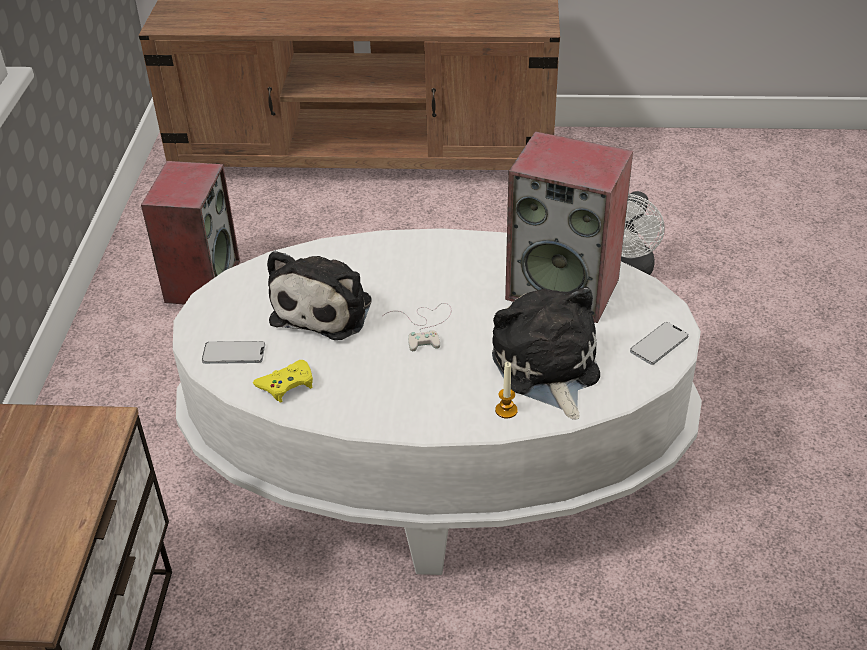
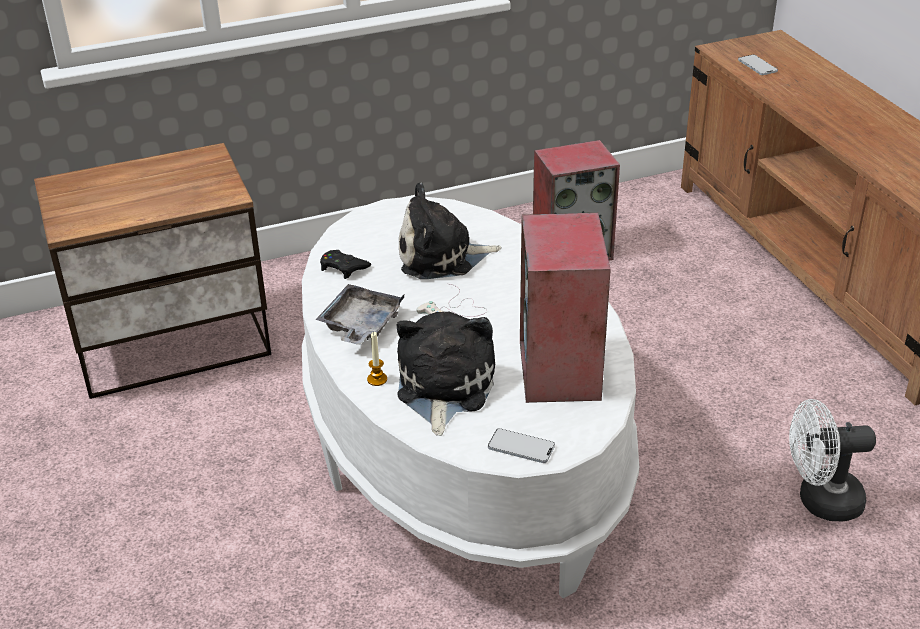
camera: 65 degrees right, 5 degrees down
phone [202,341,265,364] -> phone moved to [738,54,778,75]
yellow game controller [253,360,313,403] -> black game controller [320,250,371,279]
plush toy [492,286,600,420] -> plush toy turned 45 degrees counterclockwise [397,311,495,436]
none -> grey tray [316,284,404,345]

